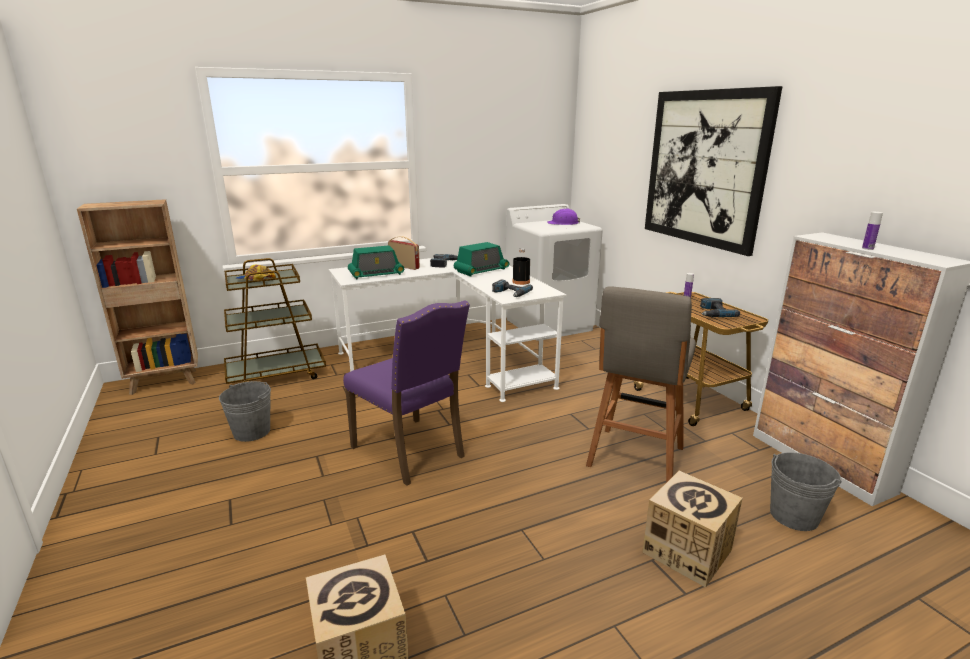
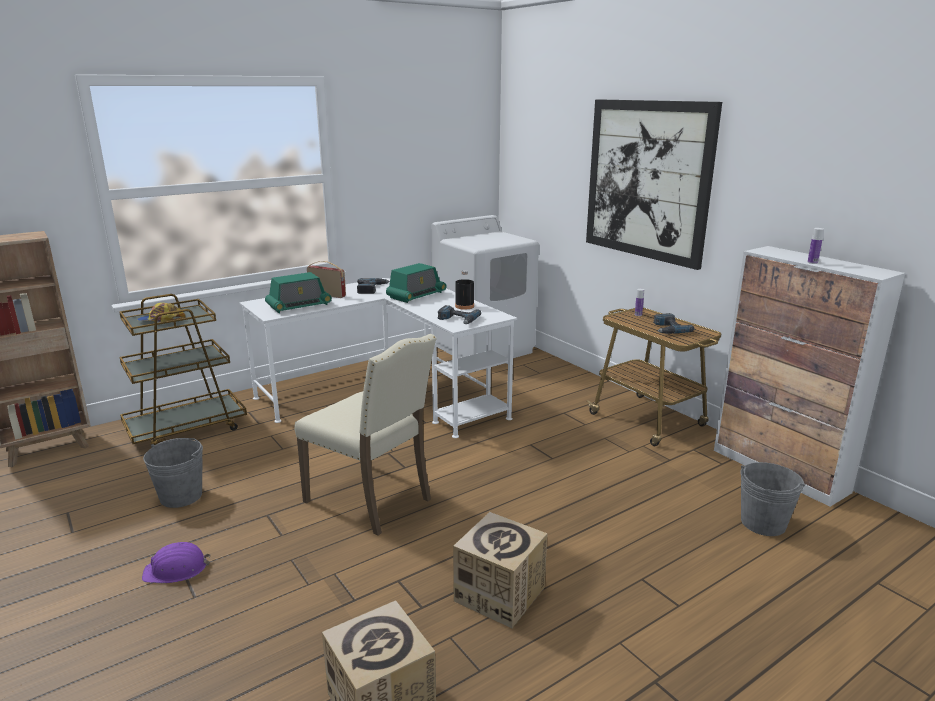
camera: 10 degrees left, 0 degrees up
purple chair [343,300,470,486] -> beige chair [294,334,437,536]
purple hard hat [547,209,580,225] -> purple hard hat moved to [142,542,210,583]
grey stool [586,286,696,483] -> none
cardboard box [642,471,743,588] -> cardboard box moved to [453,512,547,628]

